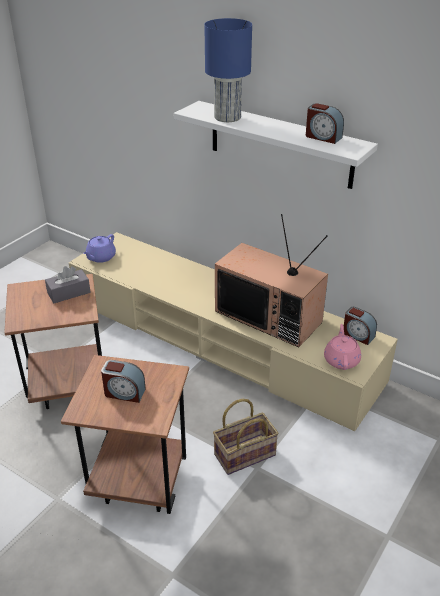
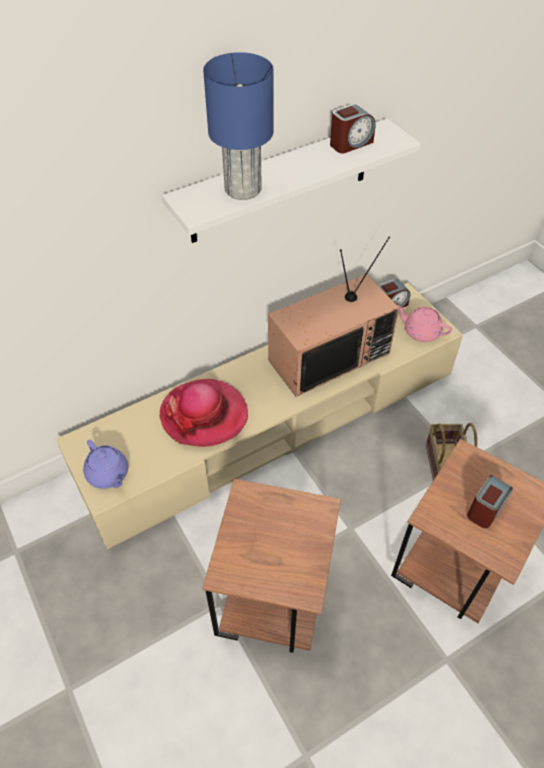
camera: 65 degrees left, 15 degrees up
grey tissue box [45,266,91,303] -> none
none -> hat [160,379,248,447]

